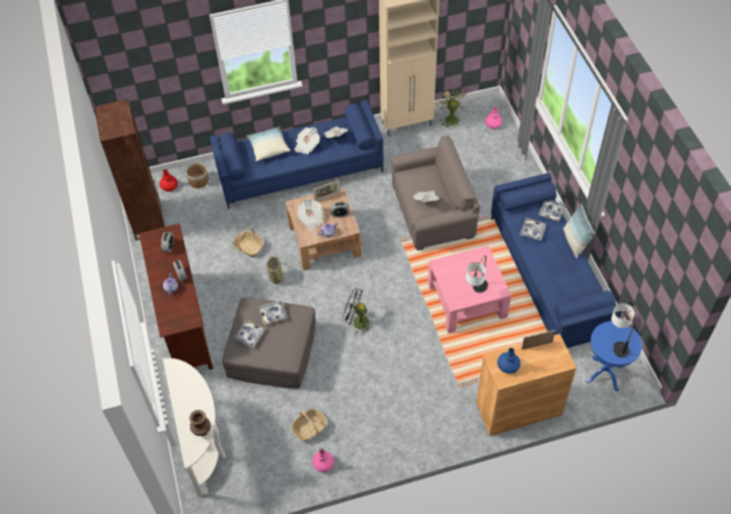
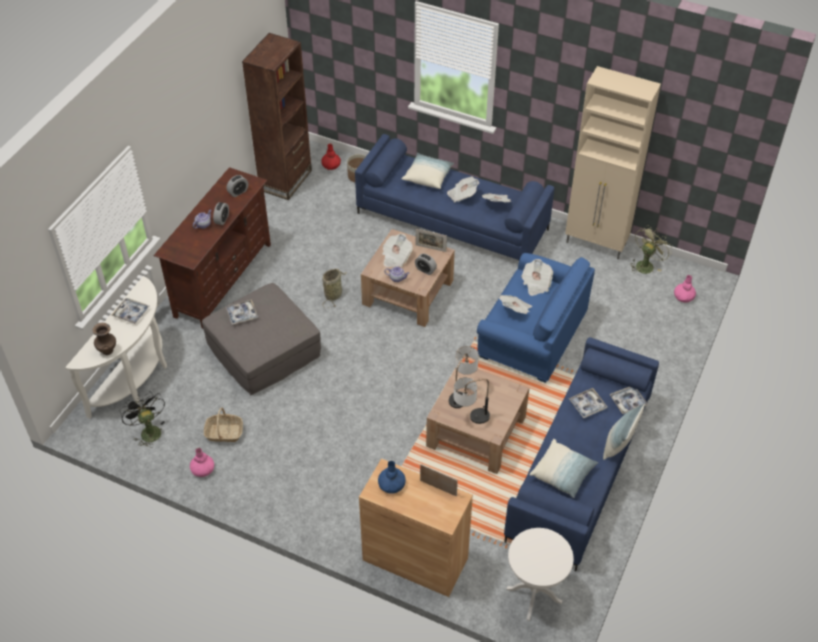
camera: 40 degrees right, 5 degrees down
basket [232,228,264,257] -> none
tray [259,300,288,325] -> tray moved to [111,298,150,324]
black fan [343,288,373,334] -> black fan moved to [119,391,165,448]
grey armchair [391,136,480,250] -> blue armchair [477,253,595,383]
pink coffee table [428,246,511,334] -> brown coffee table [426,367,529,474]
blue side table [586,321,642,392] -> white side table [506,528,574,621]
table lamp [611,303,635,357] -> table lamp moved to [449,346,479,408]
none -> newspaper [521,259,553,296]
none -> pillow [530,439,598,498]

